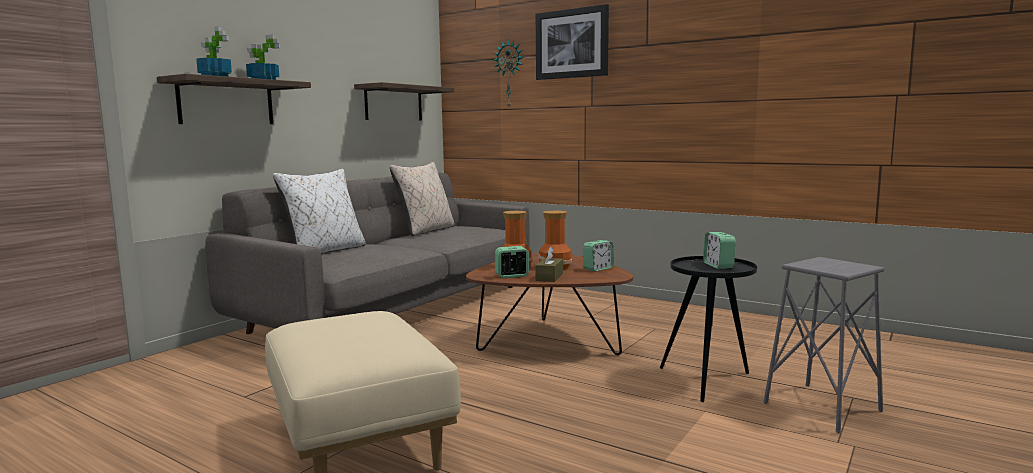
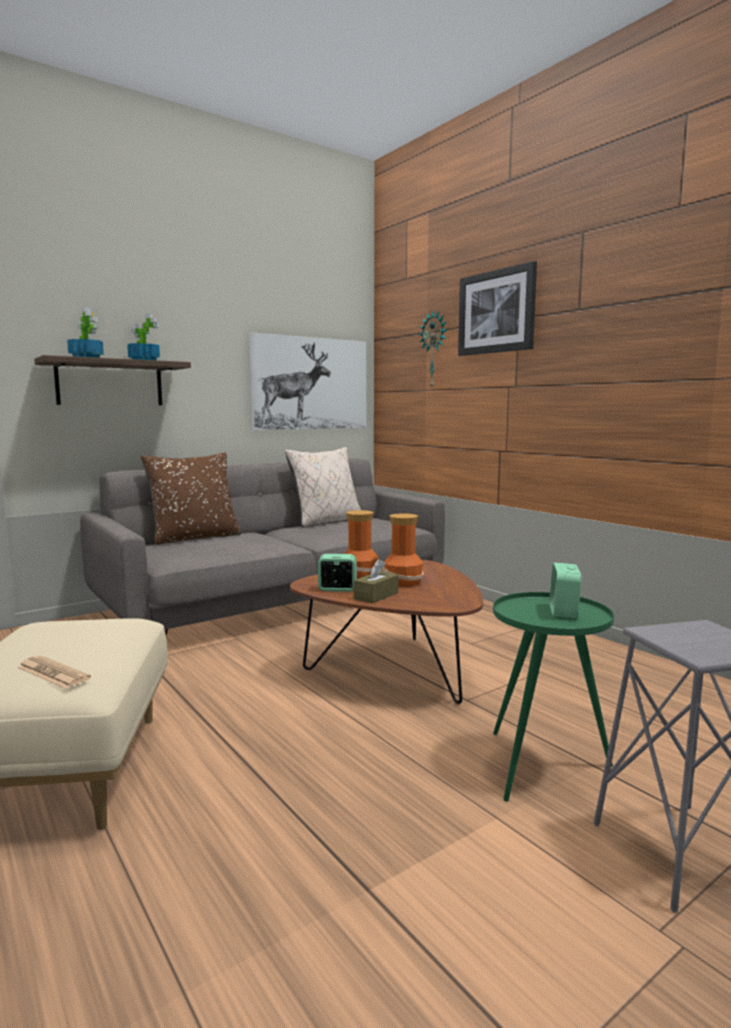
camera: 20 degrees right, 0 degrees up
white pillow [273,169,366,254] -> brown pillow [141,452,241,545]
shelf [354,82,454,121] -> picture [249,333,366,430]
alarm clock [583,240,614,272] -> none
black side table [660,256,757,402] -> green side table [493,592,614,802]
none -> newspaper [17,656,91,689]

